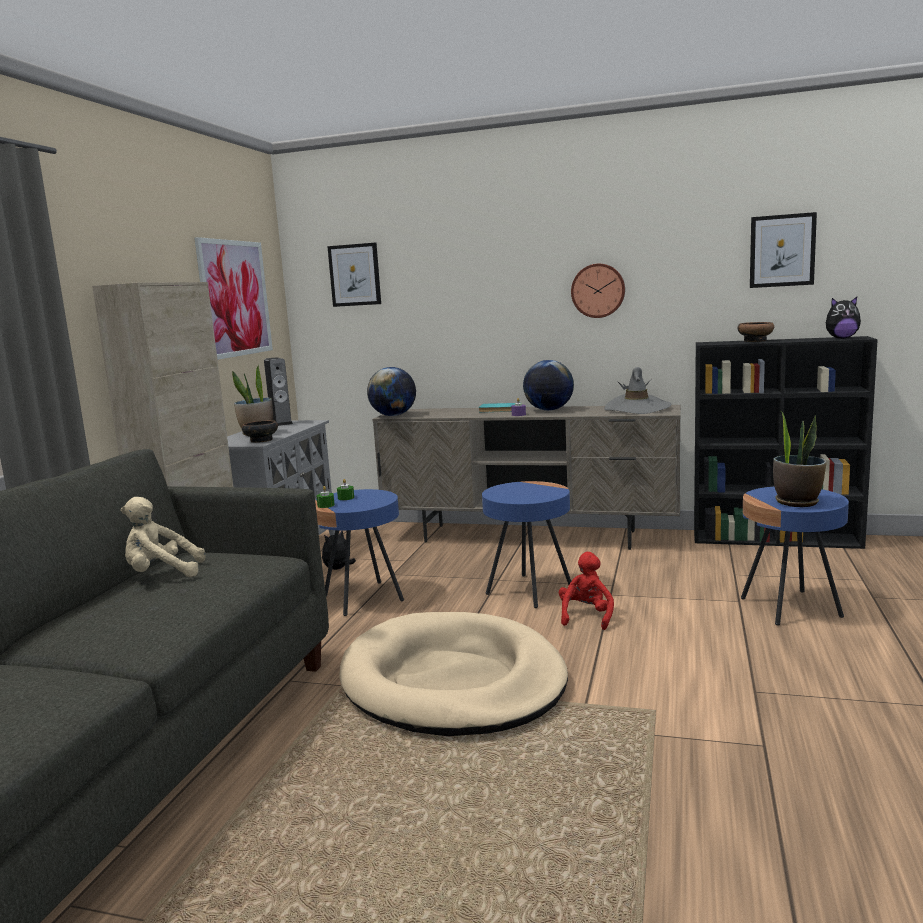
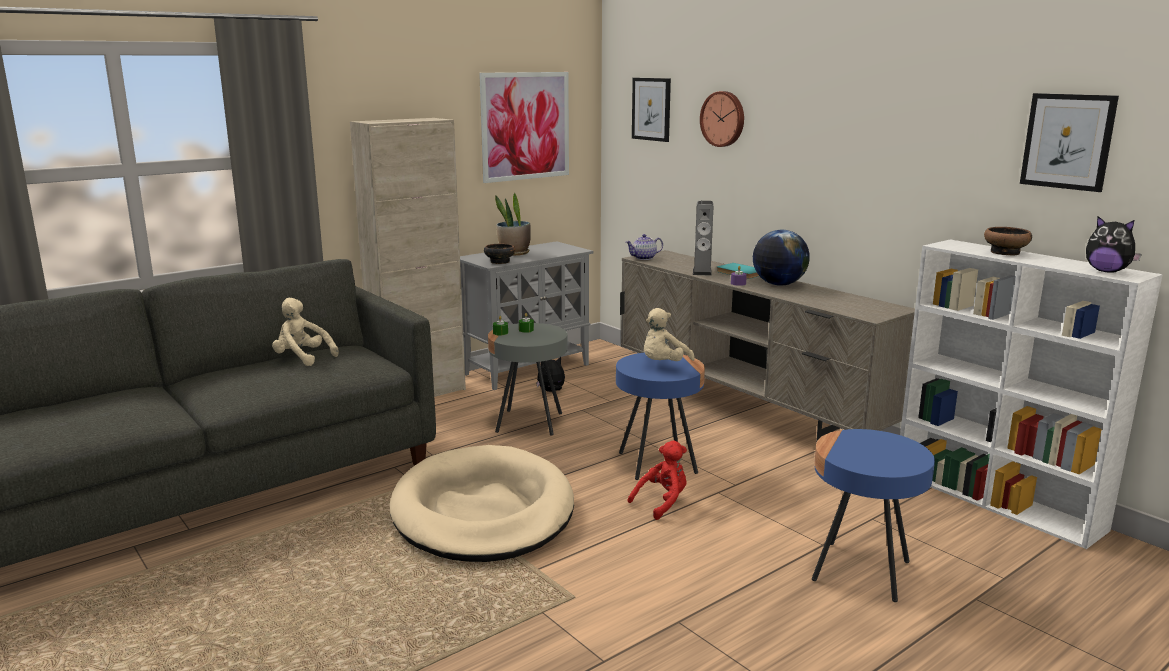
camera: 35 degrees right, 5 degrees up
speaker [264,357,293,426] -> speaker moved to [693,201,713,276]
blue side table [315,489,404,616] -> grey side table [488,323,568,436]
globe [367,367,416,416] -> teapot [626,234,663,260]
wall clock [571,264,625,318] -> wall clock moved to [700,91,744,147]
grey hat [604,367,672,414] -> none
black bookcase [694,336,878,549] -> white bookcase [900,240,1163,549]
potted plant [773,410,827,507] -> none
none -> beige plush toy [644,308,695,361]

